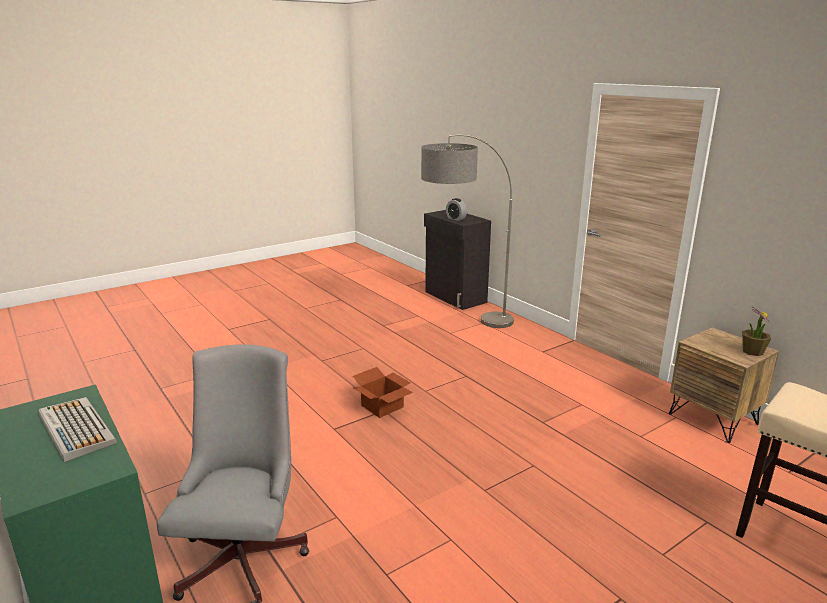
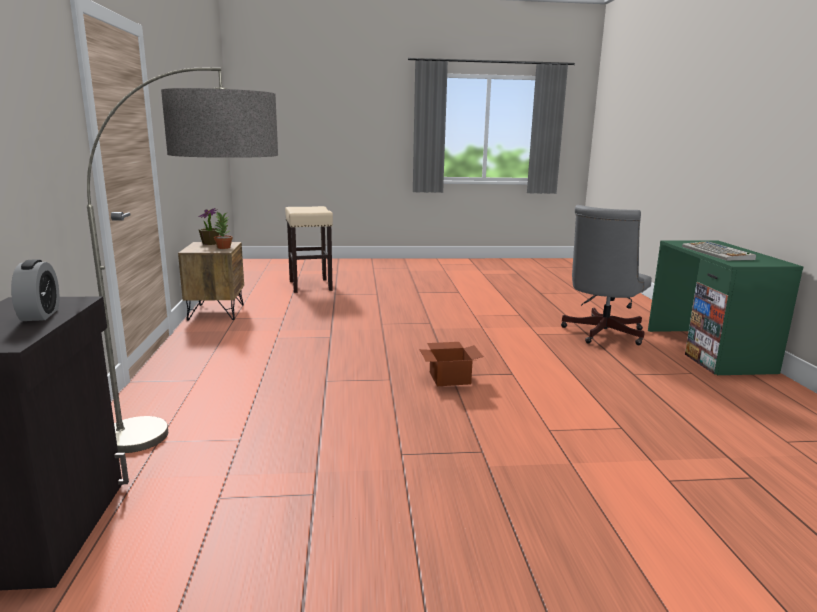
camera: 150 degrees left, 5 degrees down
none -> potted plant [214,212,233,249]

